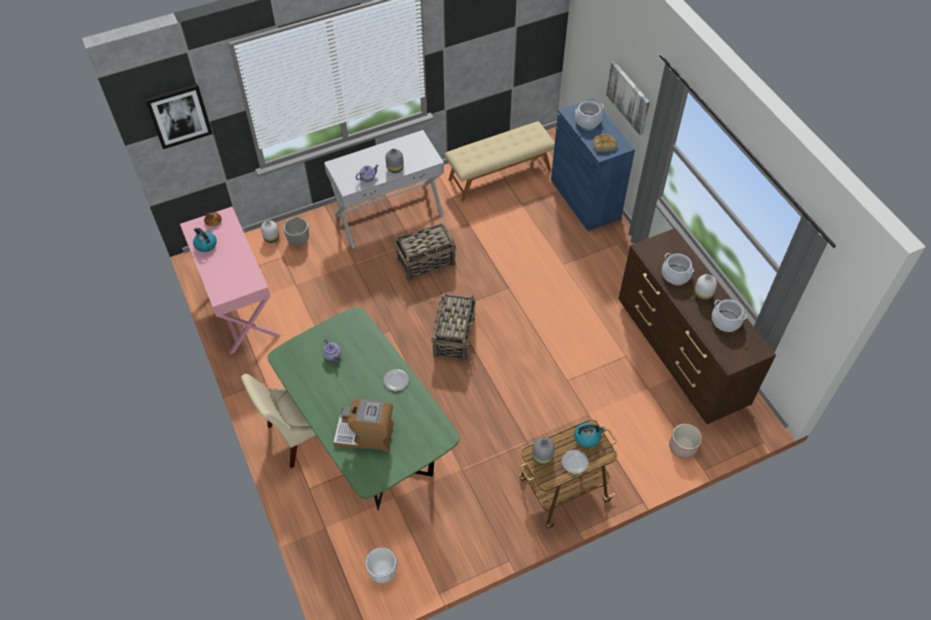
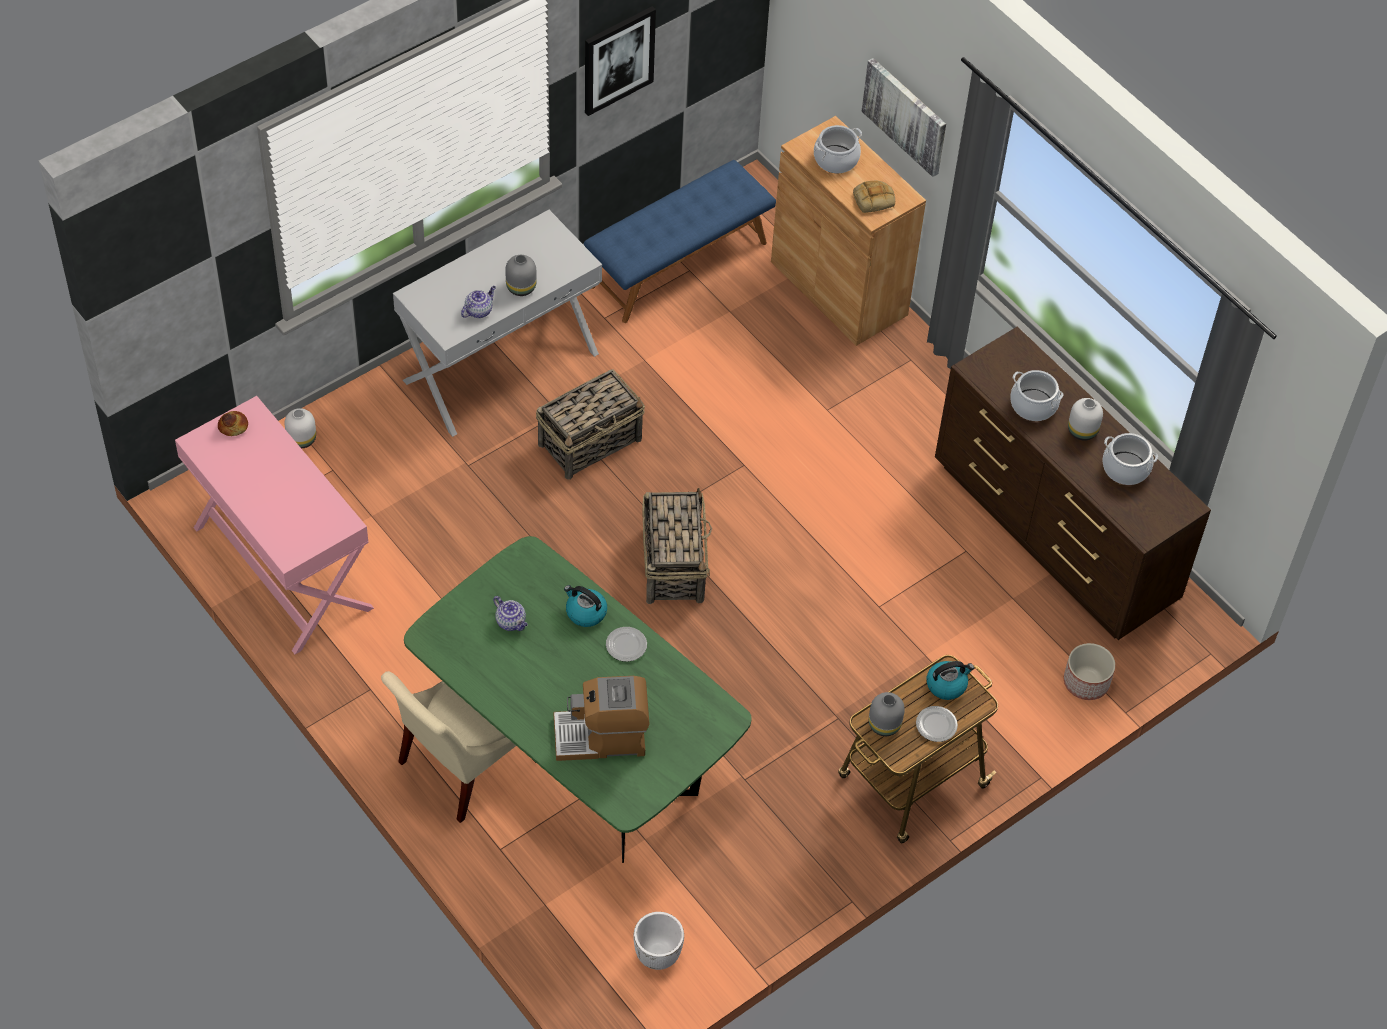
camera: 15 degrees left, 0 degrees up
picture [145,84,213,149] -> picture moved to [585,6,656,116]
kettle [193,228,217,252] -> kettle moved to [564,585,607,627]
grey planter [283,217,309,246] -> none
beige bench [445,121,555,202] -> blue bench [584,160,776,323]
blue cabinet [551,98,635,231] -> brown cabinet [771,116,926,346]

